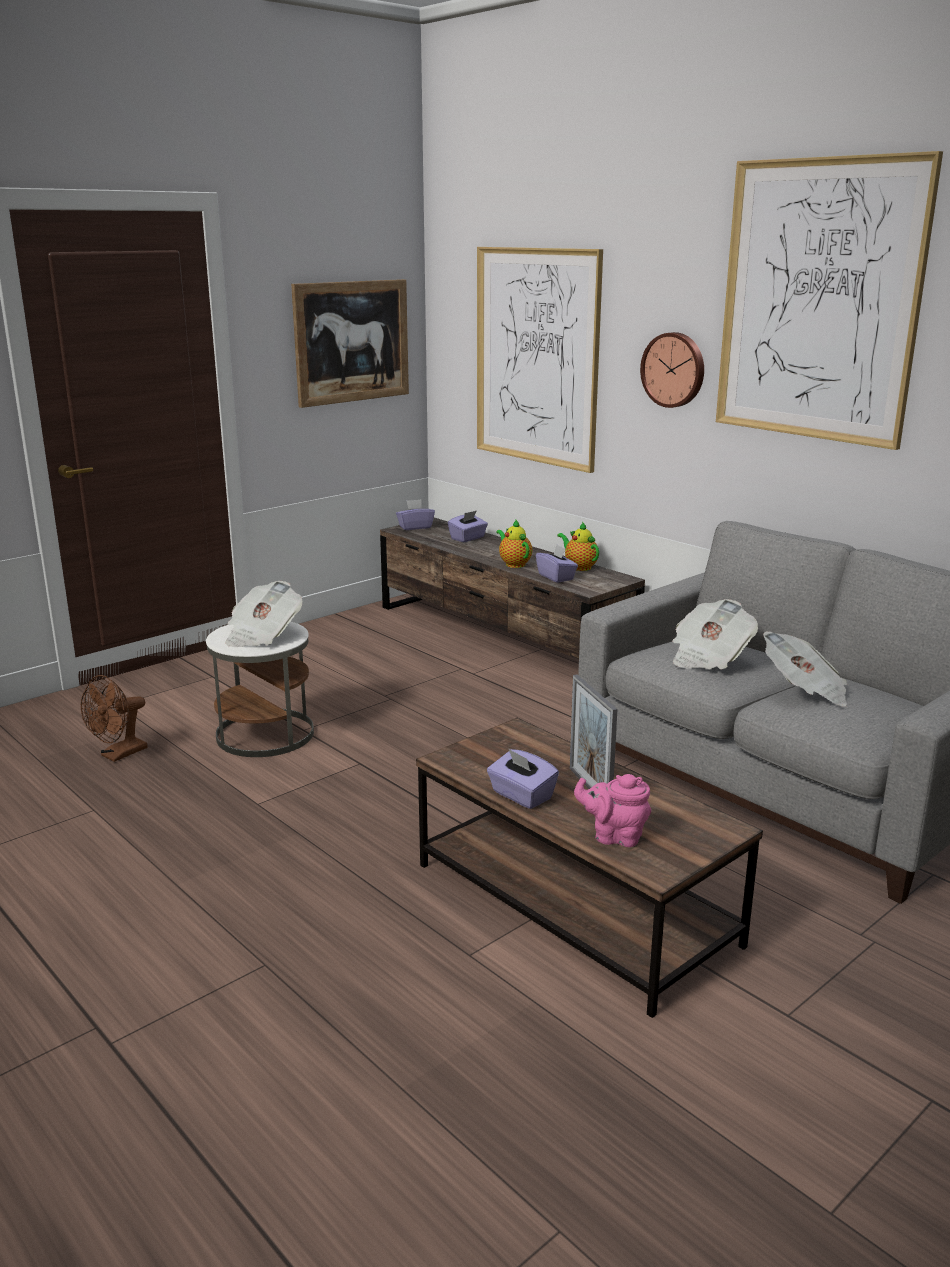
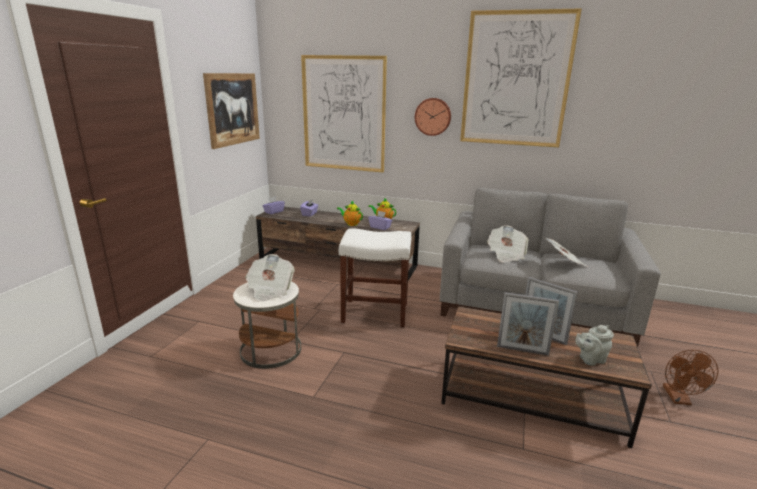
camera: 30 degrees left, 0 degrees up
brown fan [81,675,148,762] -> brown fan moved to [663,350,718,405]
purple tissue box [487,748,559,809] -> picture frame [497,292,559,356]
pink teapot [574,774,651,847] -> grey teapot [575,325,614,366]
none -> white stool [339,228,411,327]

